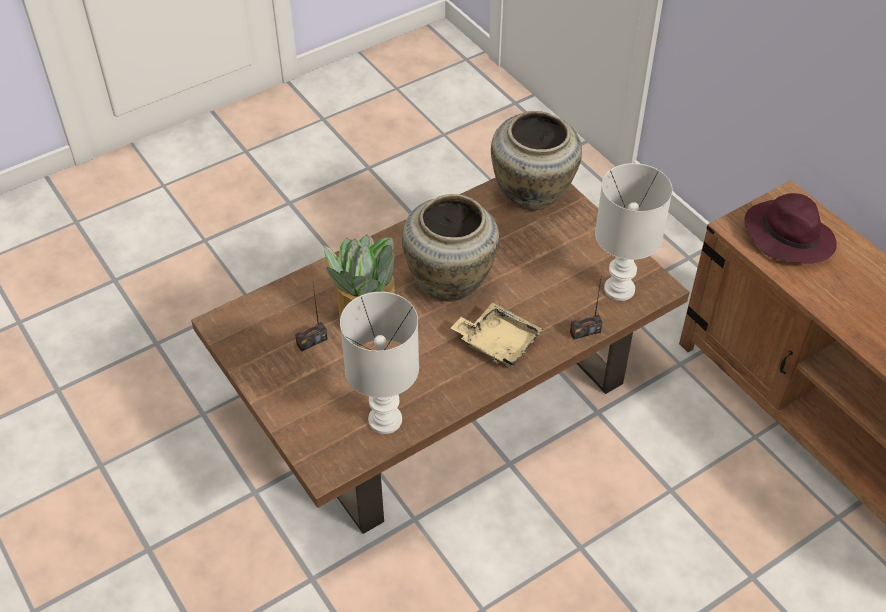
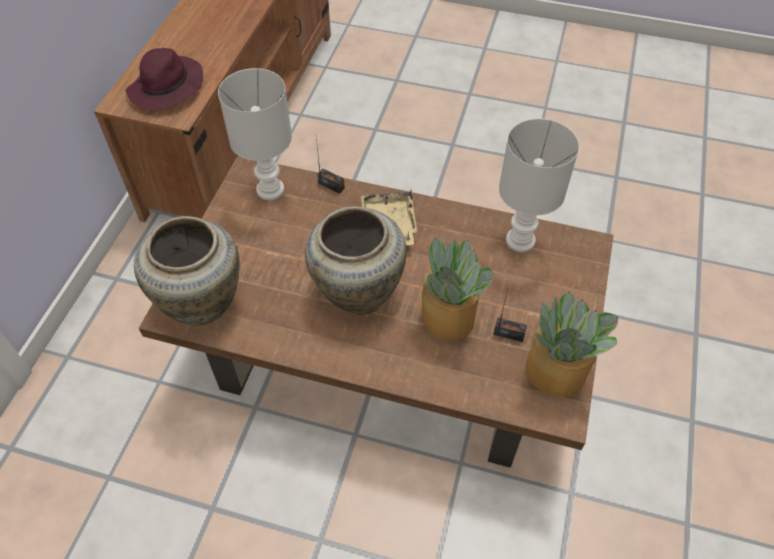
camera: 130 degrees left, 5 degrees up
none -> potted plant [526,292,618,397]

